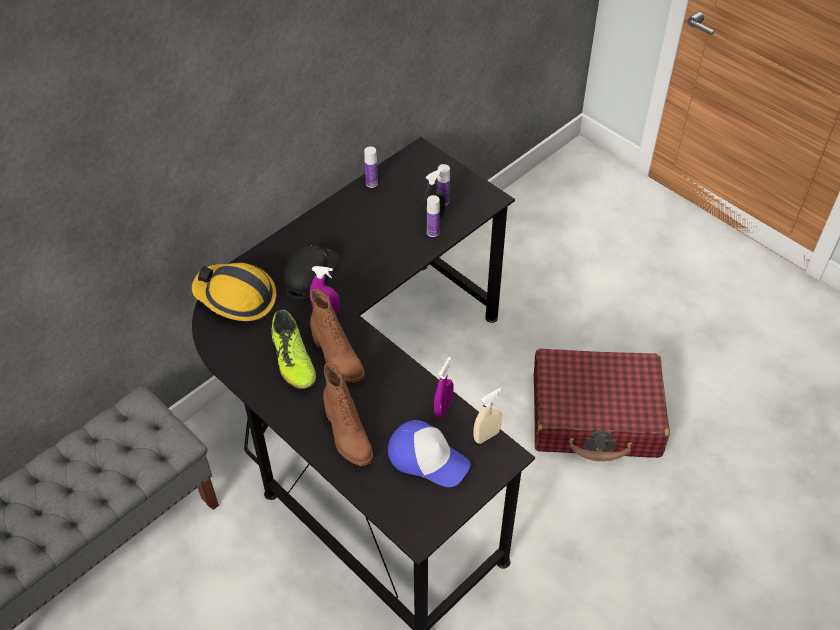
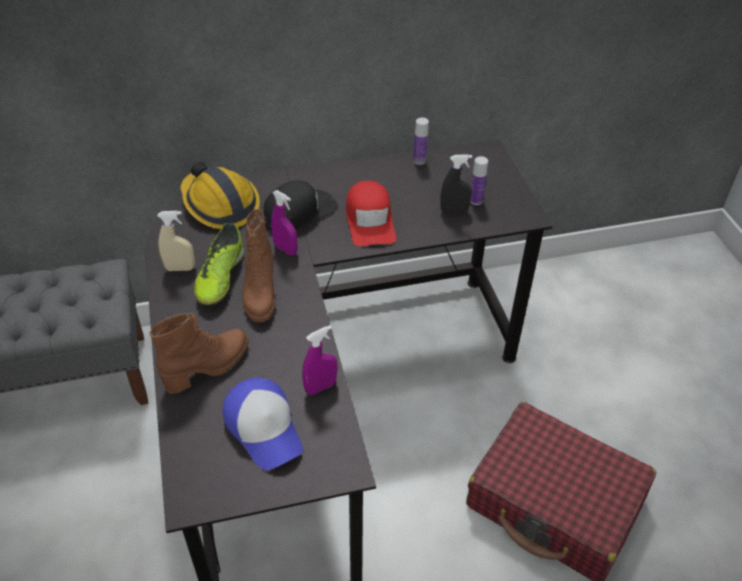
camera: 30 degrees right, 5 degrees down
brown boot [323,362,373,466] -> brown boot turned 135 degrees counterclockwise [149,312,249,394]
bottle [427,195,440,237] -> none
beige spray bottle [474,388,502,444] -> beige spray bottle moved to [158,211,195,271]
none -> red cap [346,181,396,246]

